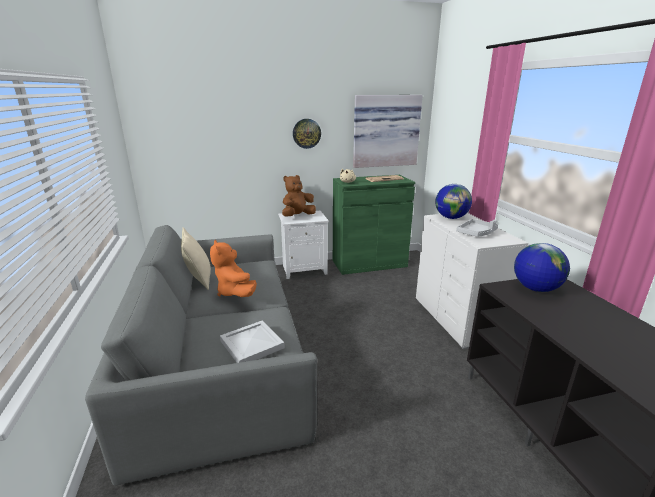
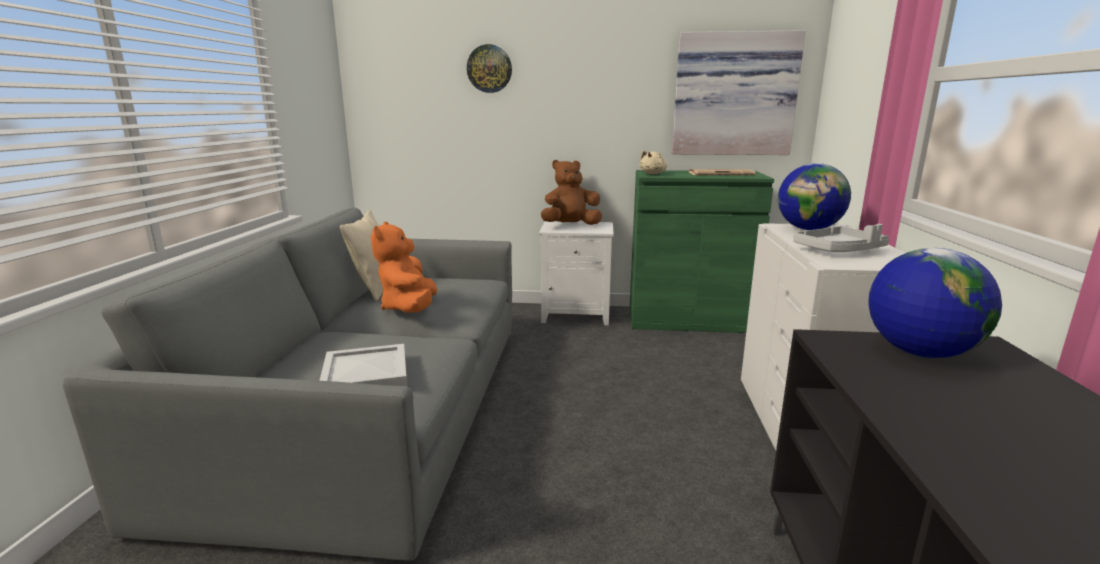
camera: 20 degrees right, 5 degrees down
wall clock [293,119,321,149] -> wall clock moved to [467,44,512,93]

